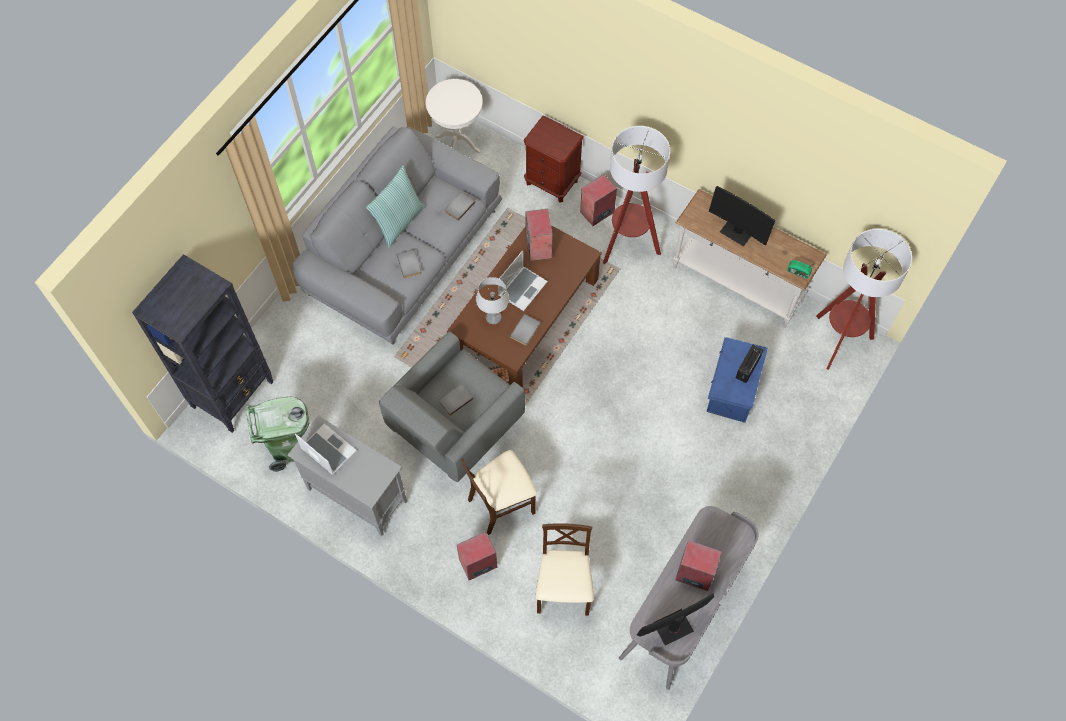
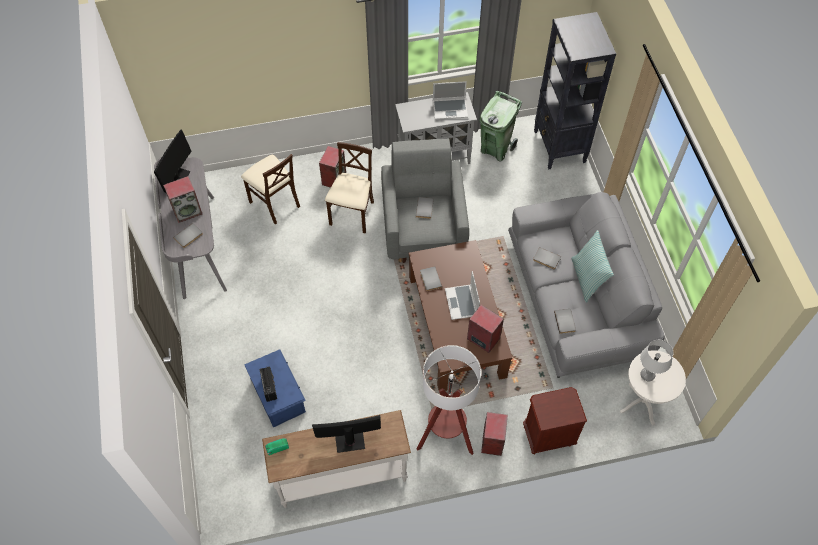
camera: 135 degrees right, 5 degrees down
grey table lamp [476,277,509,324] -> grey table lamp moved to [640,340,673,381]
floor lamp [816,229,912,370] -> none
none -> grey book [173,223,203,248]

